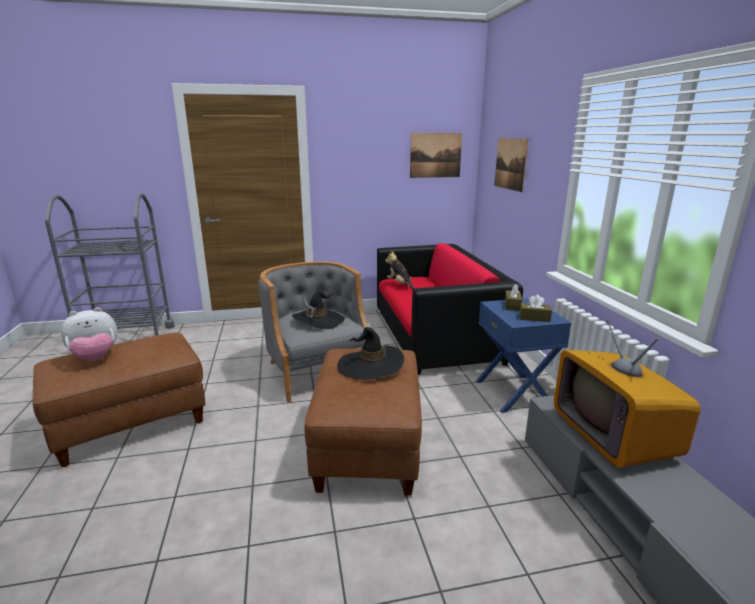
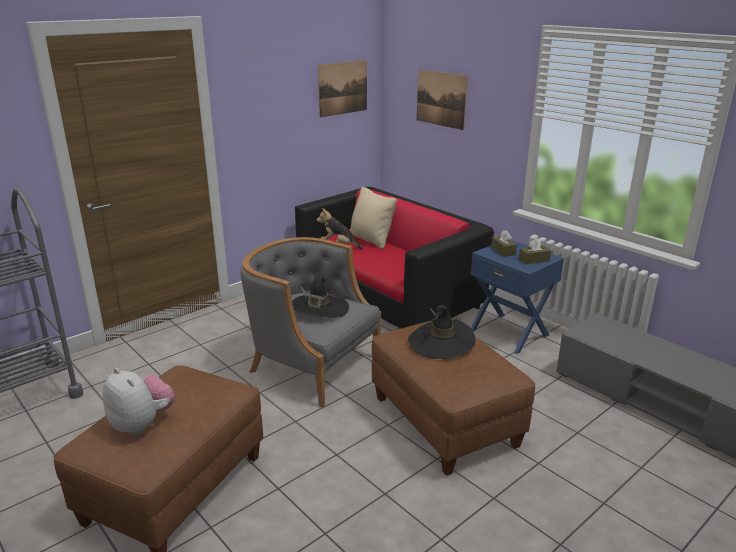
camera: 30 degrees left, 5 degrees up
plush toy [61,307,117,361] -> plush toy turned 75 degrees counterclockwise [103,368,175,435]
television [554,320,701,468] -> none
none -> beige pillow [350,187,397,249]

